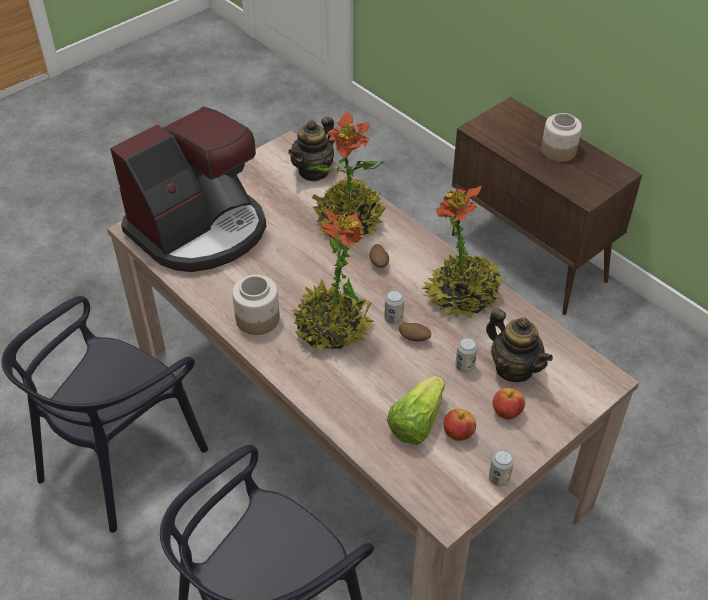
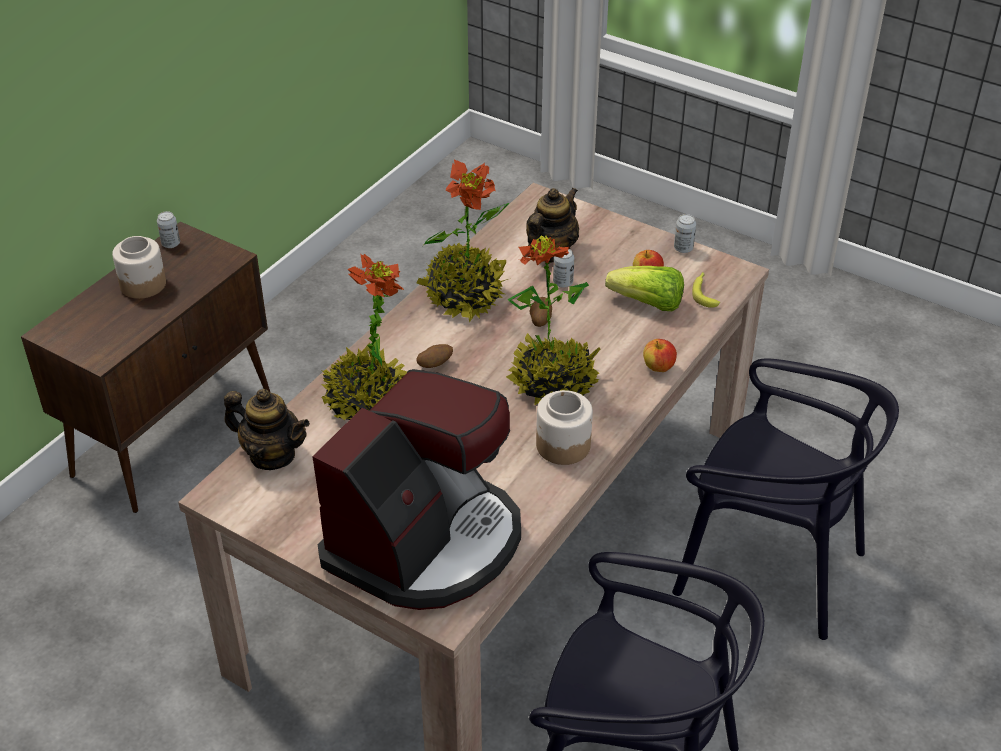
camera: 105 degrees left, 5 degrees down
coffee machine [110,107,266,272] -> coffee machine turned 90 degrees clockwise [313,369,521,610]
can [384,290,404,325] -> can moved to [157,211,180,248]
apple [493,388,525,420] -> apple moved to [643,339,677,372]
none -> banana [692,272,720,308]

